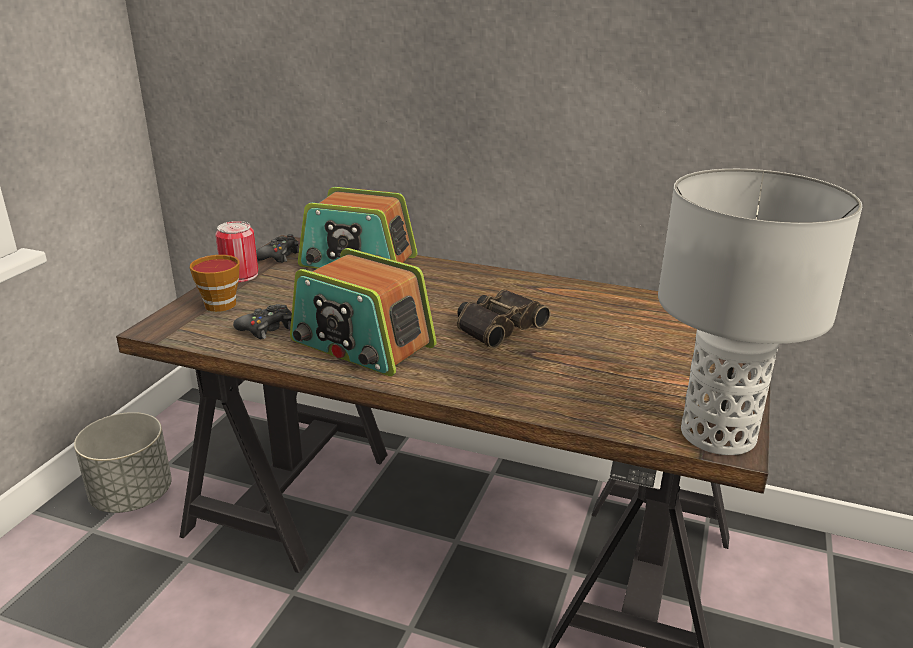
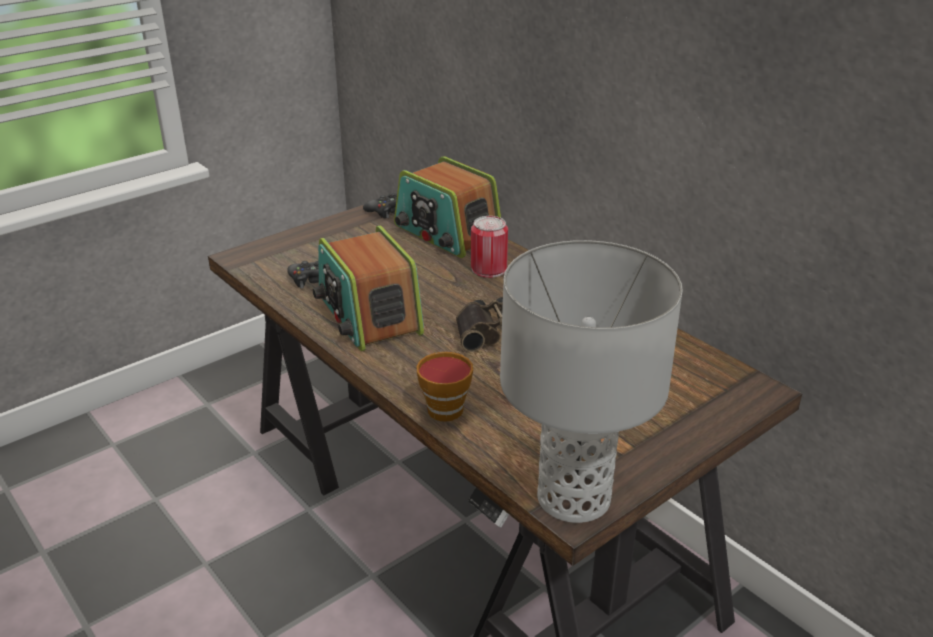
camera: 30 degrees right, 5 degrees up
grey planter [74,412,172,513] -> none
cup [190,255,240,312] -> cup moved to [417,352,473,422]
can [215,221,258,282] -> can moved to [471,216,508,278]

